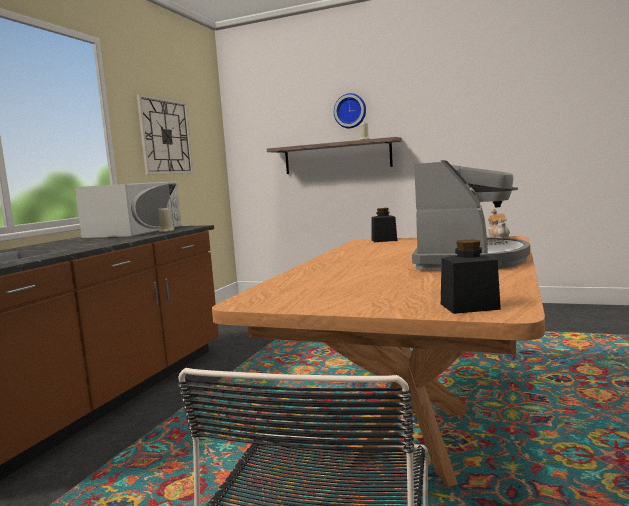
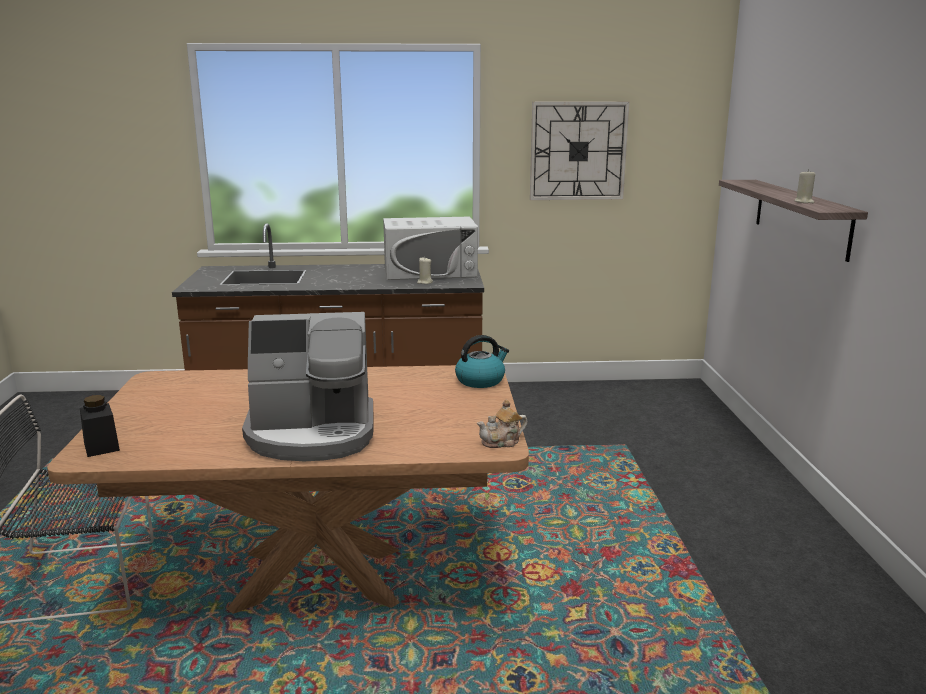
camera: 65 degrees right, 10 degrees up
wall clock [334,93,366,128] -> none
black jar [371,208,397,242] -> kettle [455,335,509,388]

